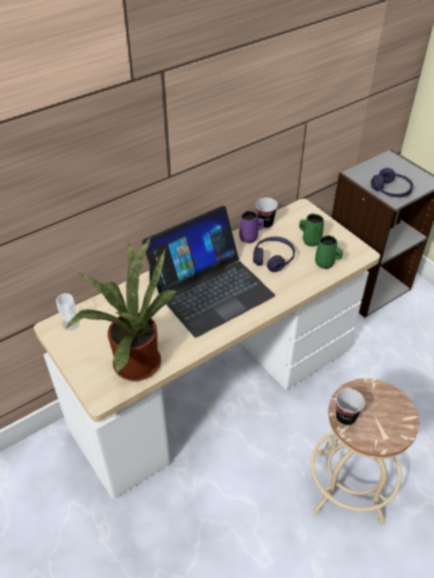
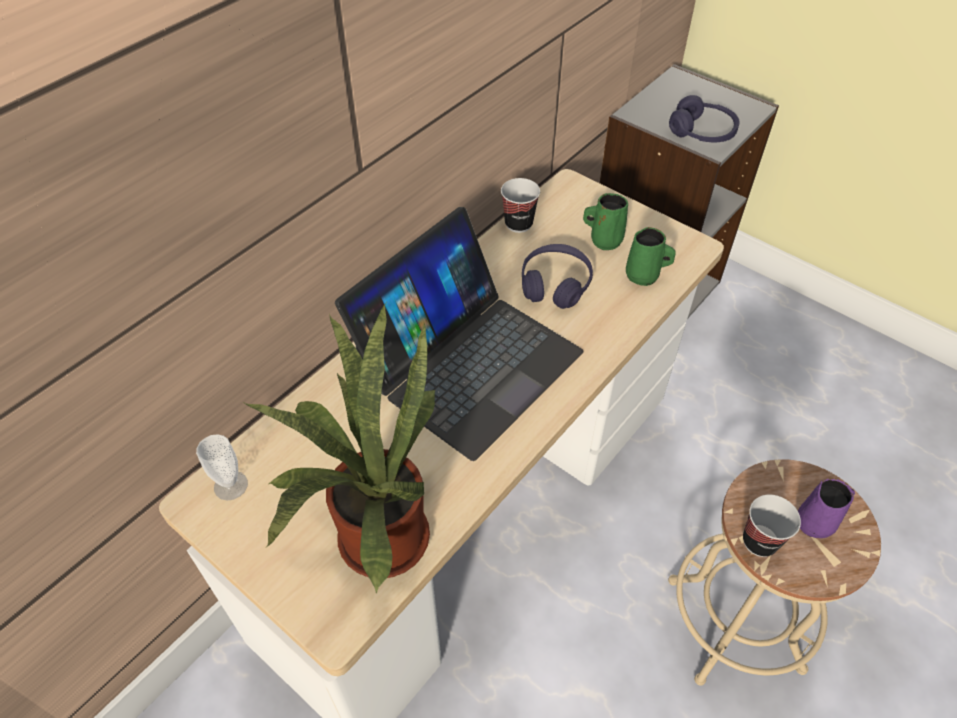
camera: 15 degrees left, 5 degrees up
purple mug [239,211,264,243] -> purple mug moved to [798,478,855,538]

